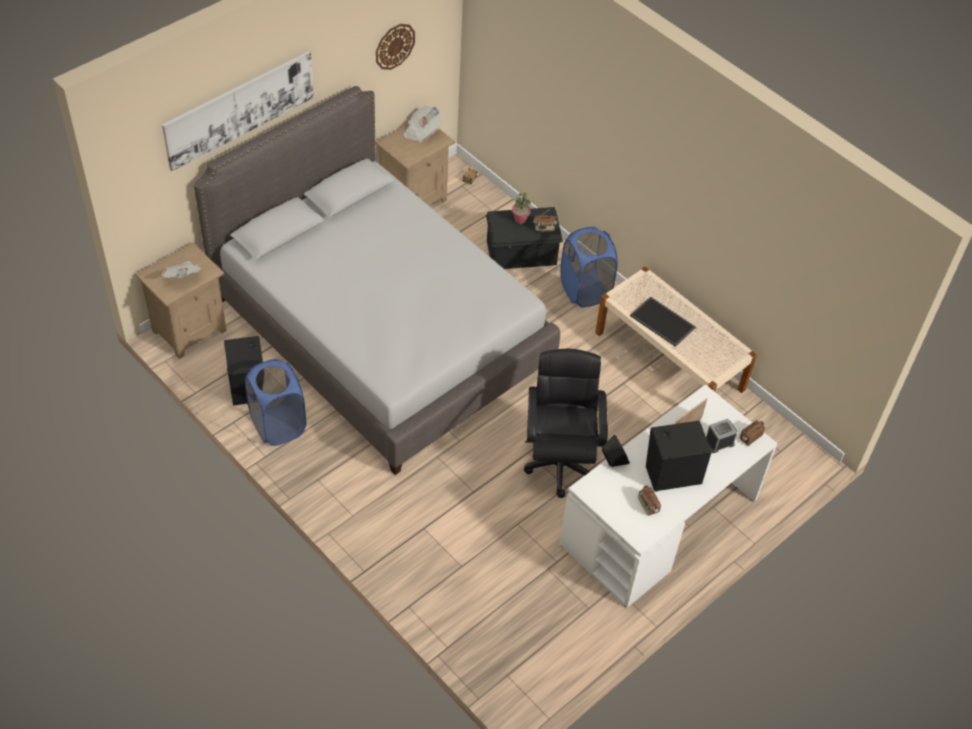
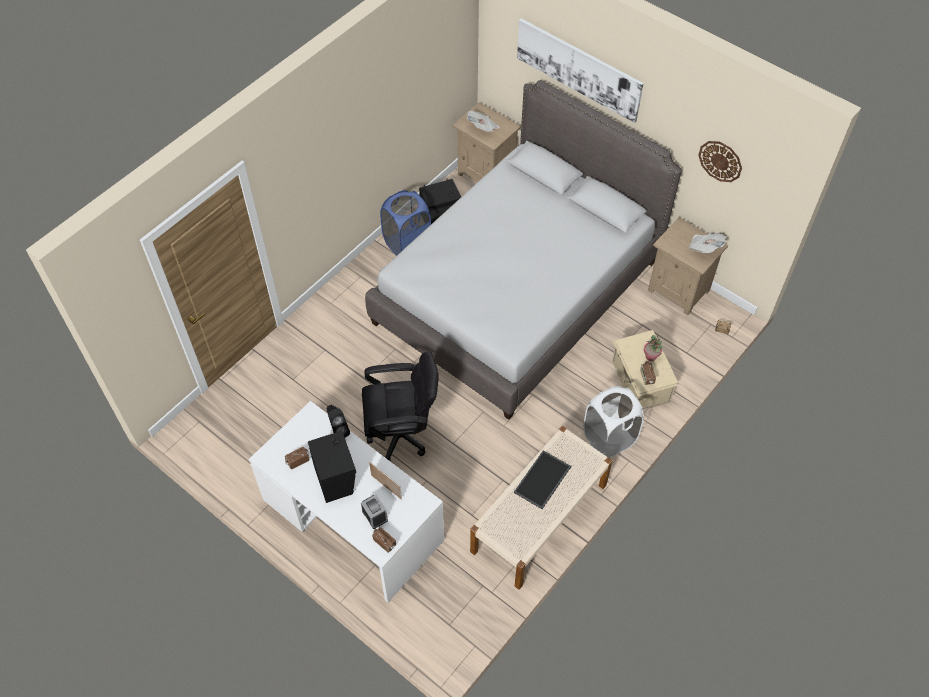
camera: 85 degrees right, 5 degrees up
black storage box [486,207,563,269] -> beige storage box [612,330,678,410]
blue laundry basket [560,227,618,307] -> white laundry basket [583,386,644,458]

